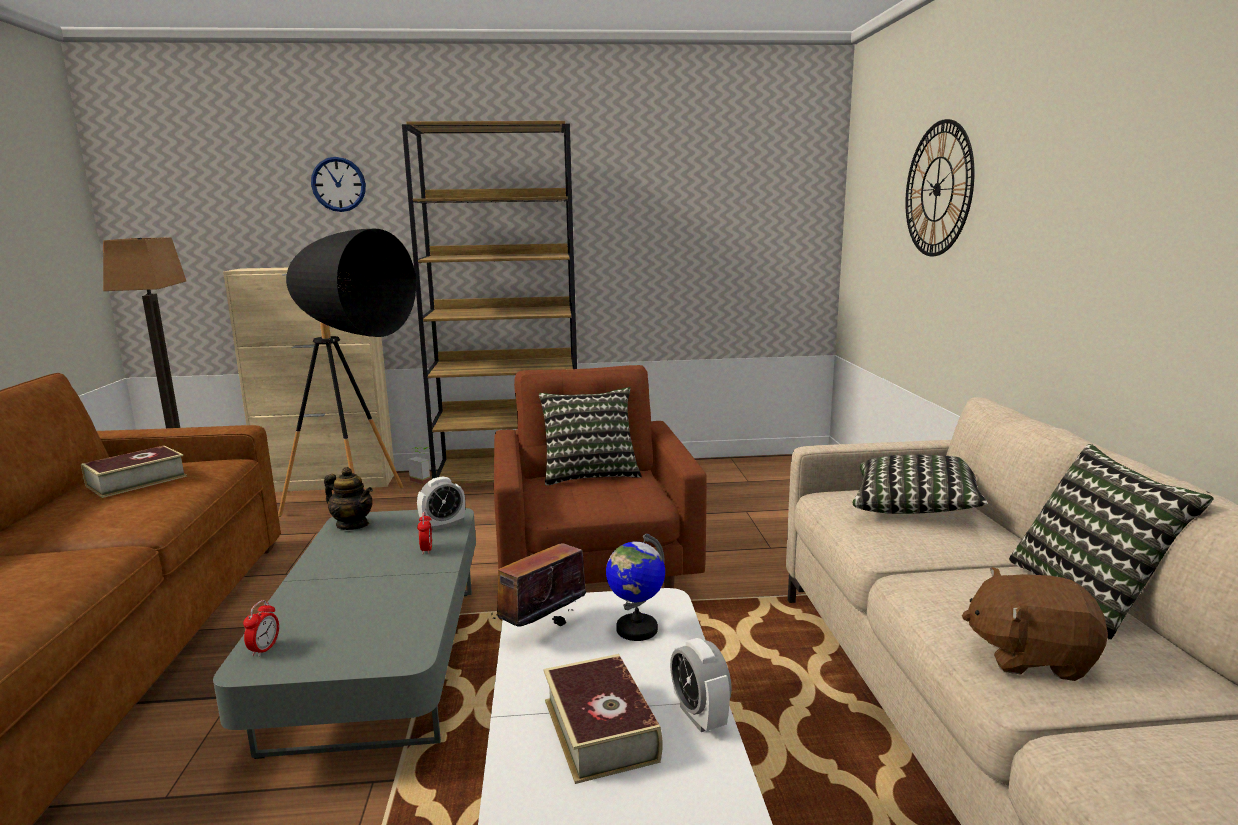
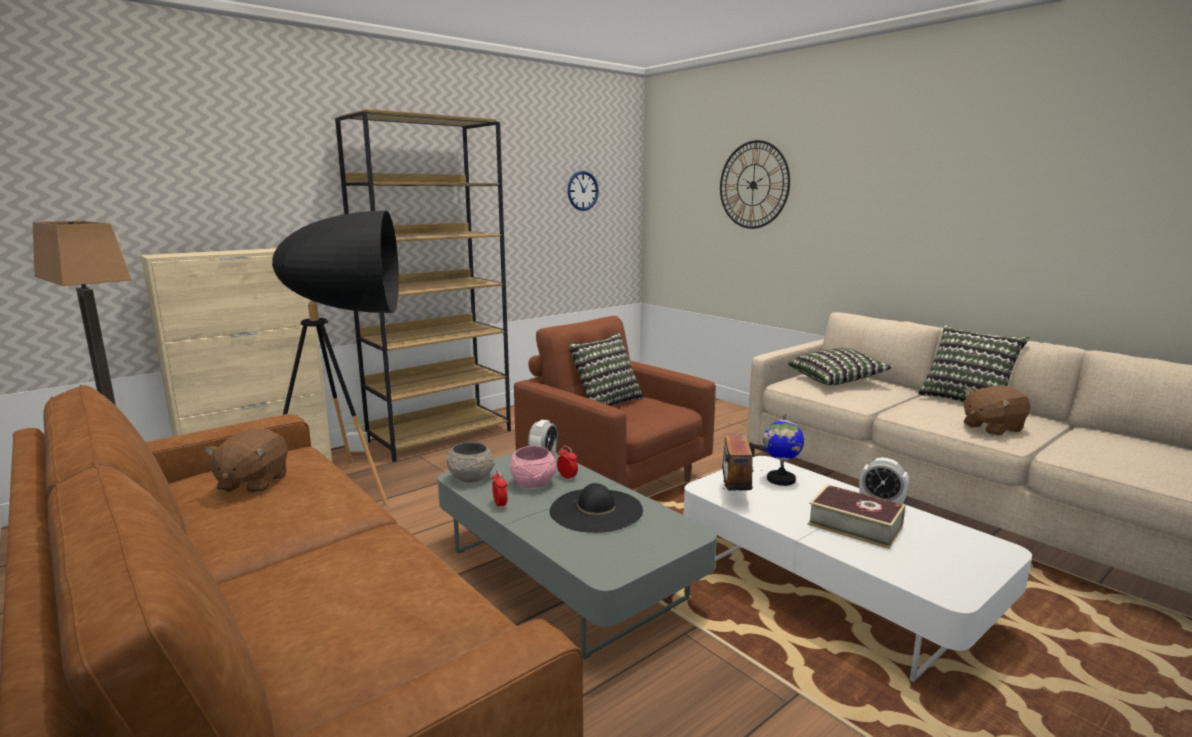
camera: 35 degrees left, 0 degrees up
book [81,445,187,498] -> brown plush toy [205,428,288,494]
alarm clock [243,600,279,657] -> alarm clock moved to [492,470,507,509]
wall clock [311,157,366,212] -> wall clock moved to [568,171,599,211]
teapot [324,467,373,530] -> grey bowl [447,442,495,483]
none -> pink bowl [510,446,556,488]
none -> black hat [550,483,643,533]

